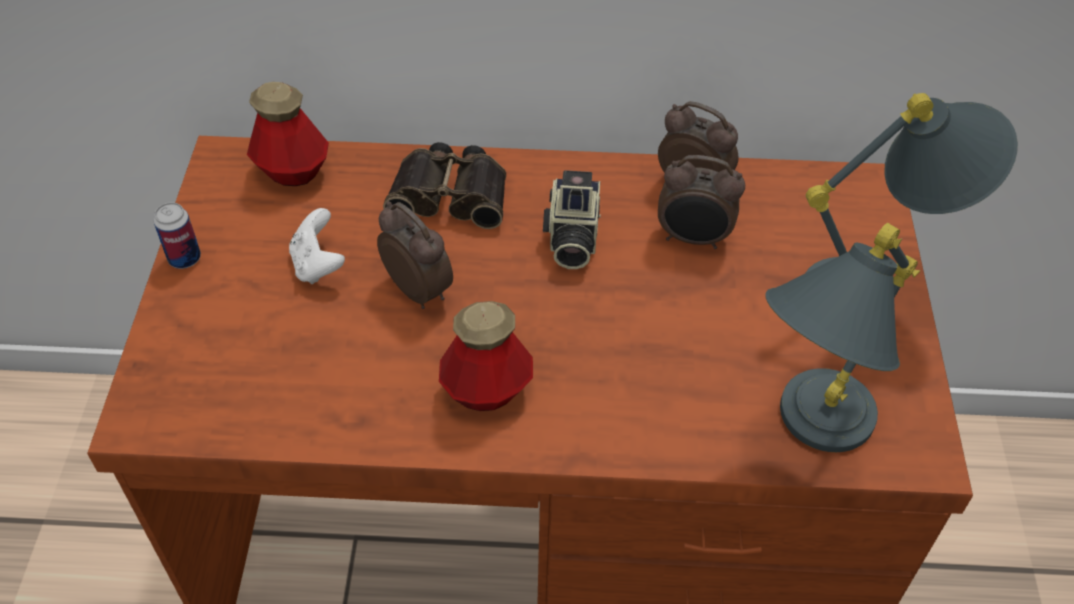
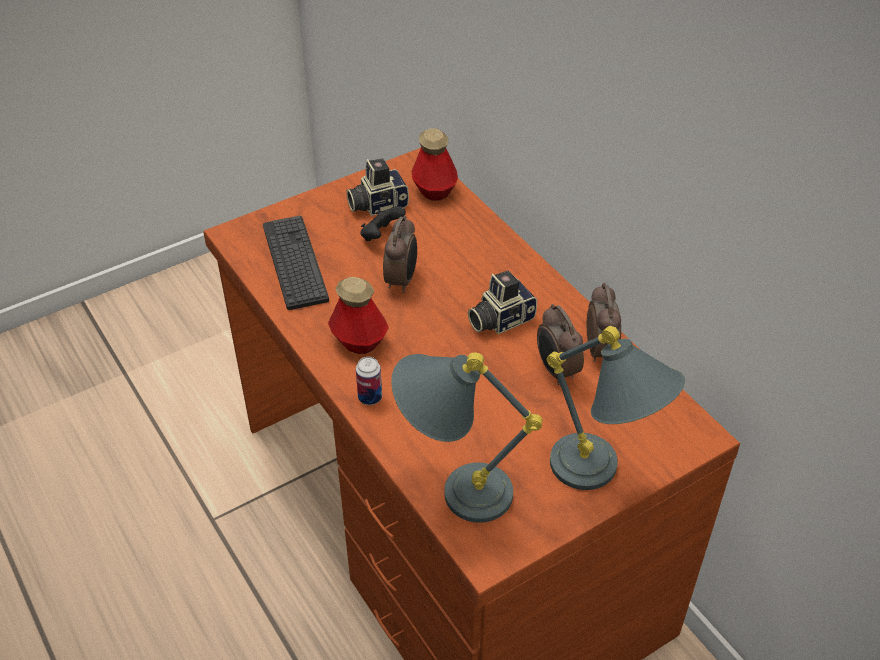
camera: 55 degrees right, 5 degrees down
can [154,202,201,269] -> can moved to [356,357,382,405]
white game controller [289,208,345,284] -> black game controller [360,206,406,241]
binoculars [383,142,506,229] -> none
none -> keyboard [263,216,329,310]
none -> camera [346,158,409,216]

